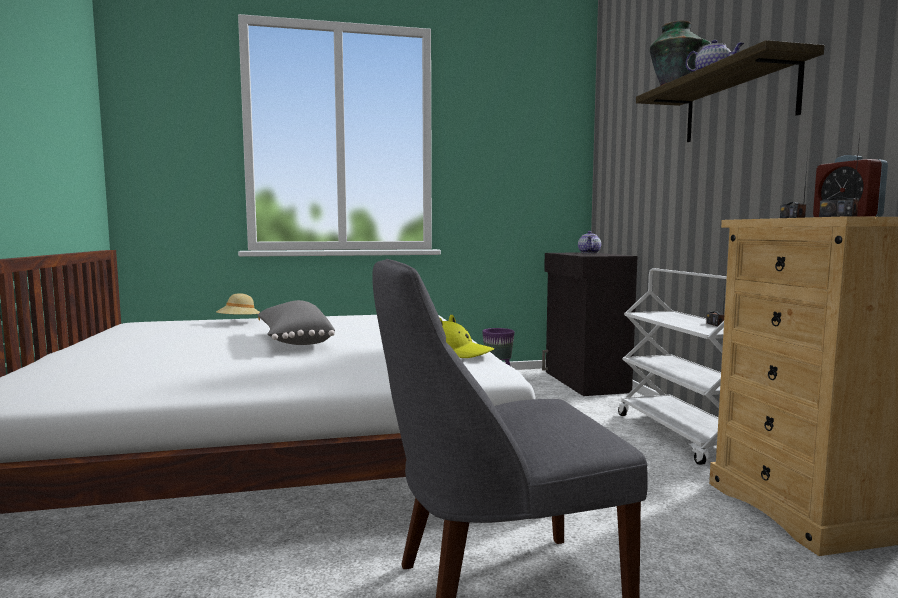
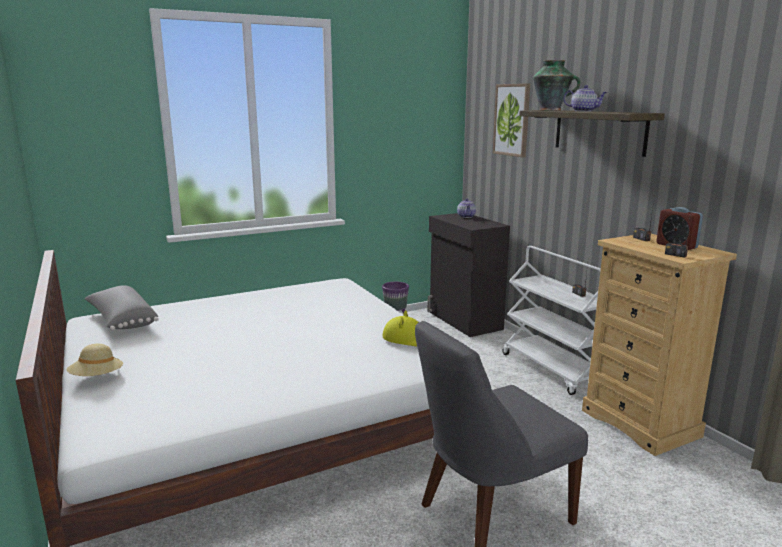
camera: 15 degrees left, 10 degrees up
beige hat [216,293,260,320] -> beige hat moved to [67,344,123,376]
grey pillow [258,300,335,345] -> grey pillow moved to [84,285,159,330]
none -> picture [493,83,530,157]

